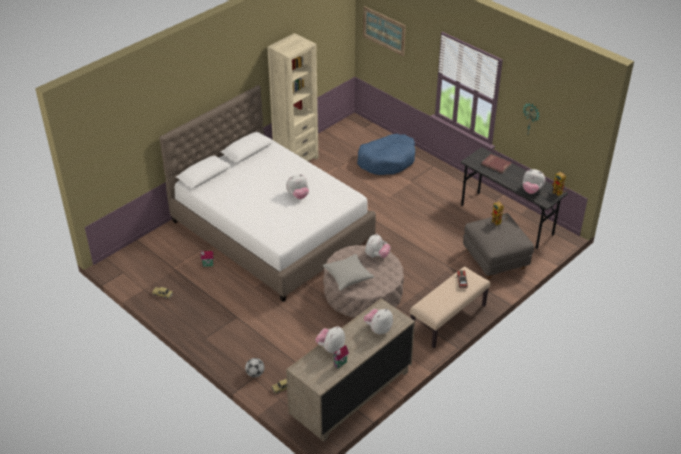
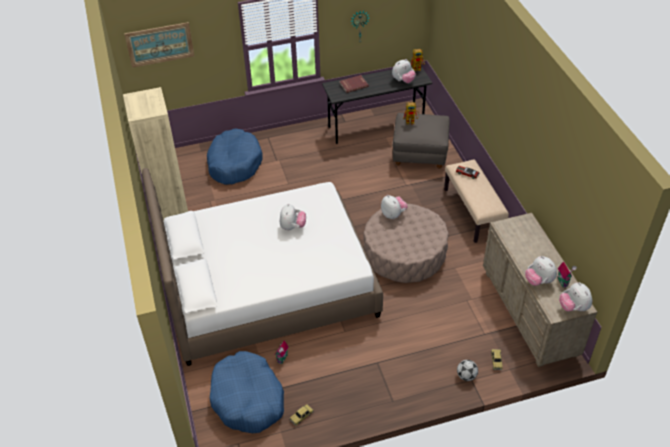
camera: 60 degrees left, 5 degrees up
grey pillow [323,254,374,291] -> none
plush toy [364,308,393,334] -> plush toy moved to [559,282,592,311]
none -> blue dog bed [210,351,284,433]

